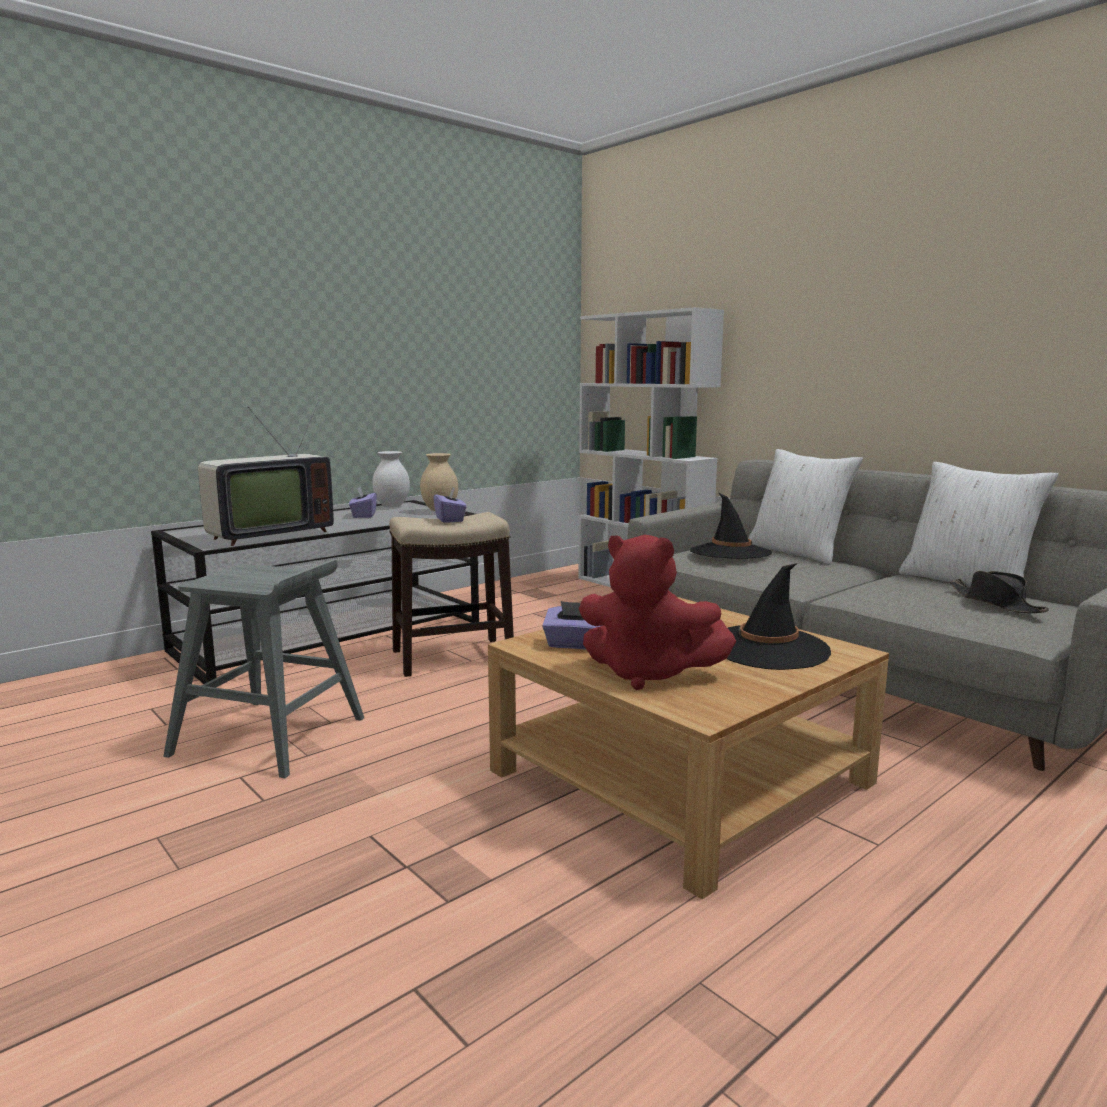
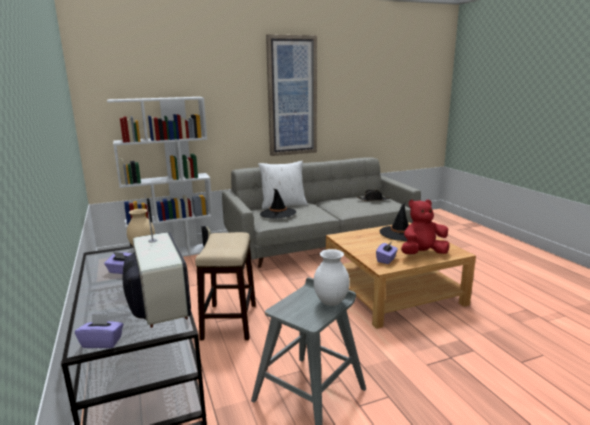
camera: 70 degrees left, 5 degrees up
white vase [372,451,410,507] -> white vase moved to [313,249,350,306]
purple tissue box [433,487,466,523] -> purple tissue box moved to [75,314,124,348]
red plush toy [579,535,736,690] -> red plush toy turned 150 degrees counterclockwise [401,199,449,254]
white pillow [899,462,1059,586] -> none
none -> picture [266,34,317,156]

